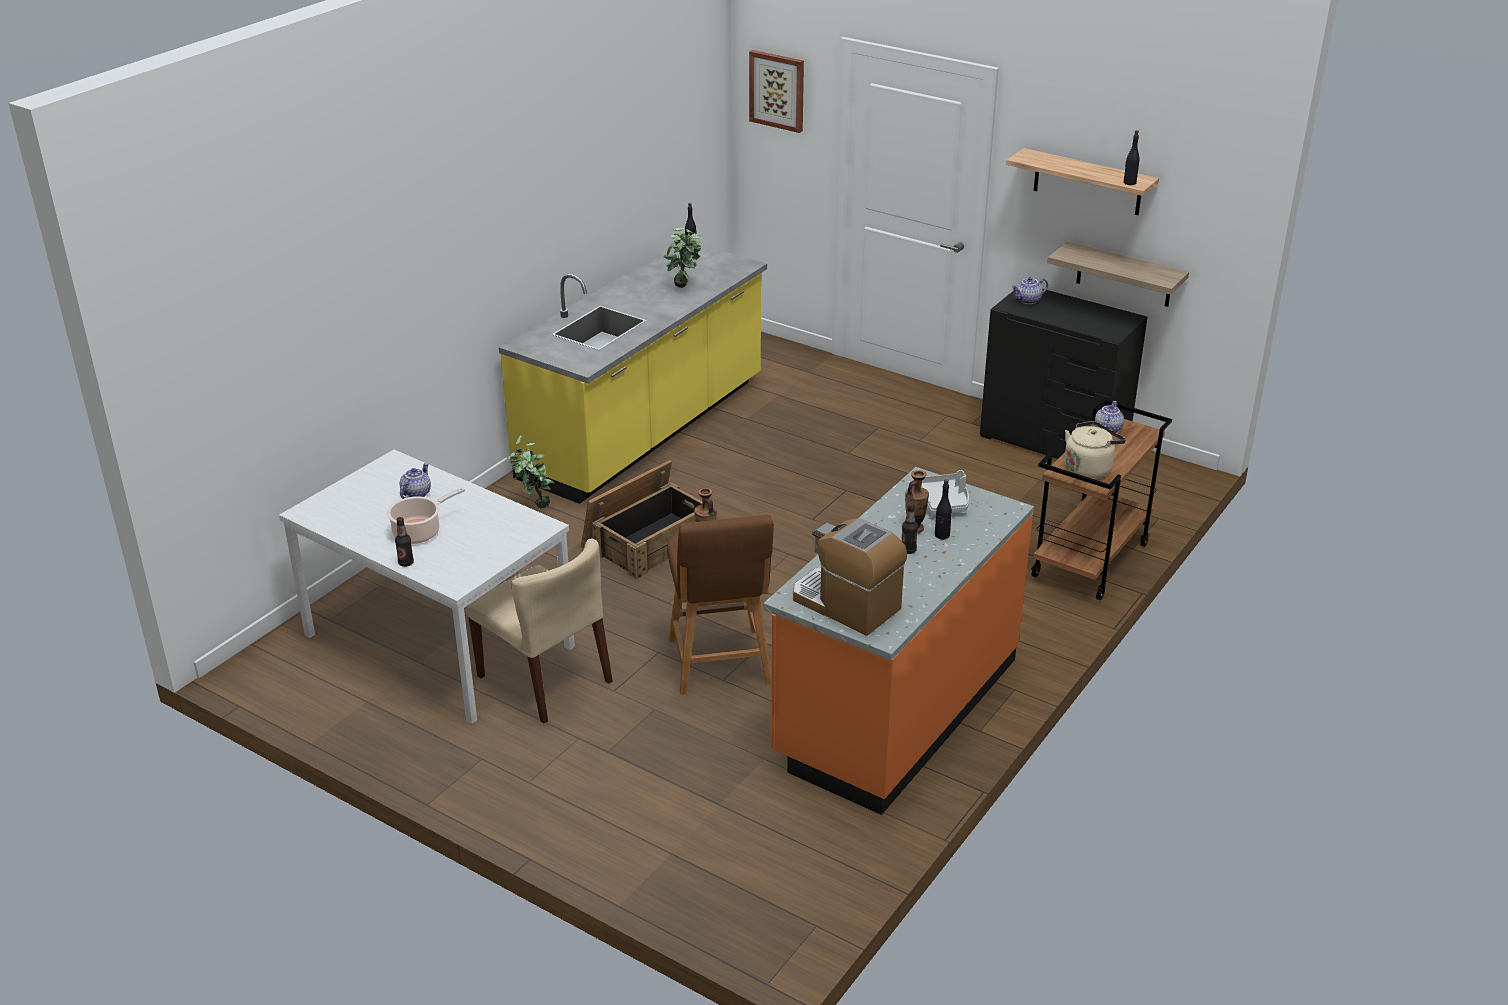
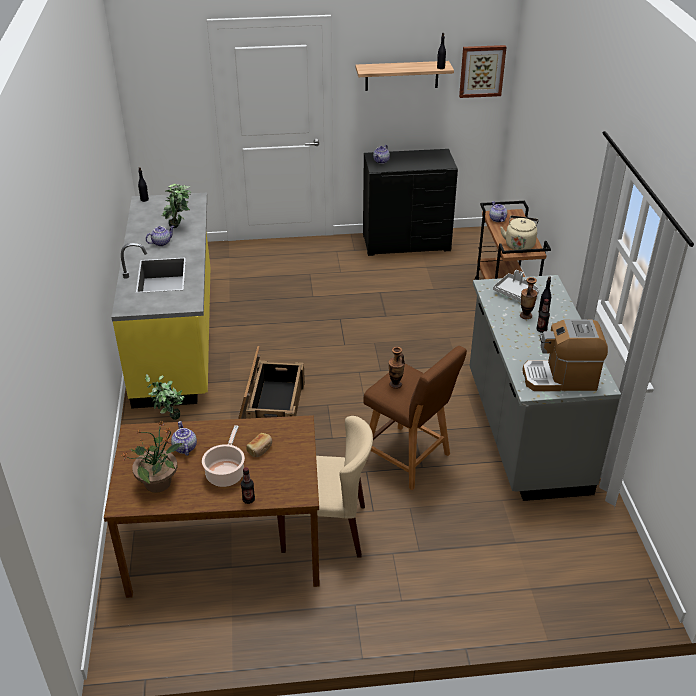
camera: 40 degrees left, 5 degrees up
white dining table [279,450,575,724] -> brown dining table [104,415,320,598]
picture [749,50,804,133] -> picture moved to [459,45,507,98]
orange counter [763,467,1034,815] -> grey counter [470,275,621,501]
shelf [1047,242,1189,307] -> none
none -> potted plant [122,421,183,493]
none -> teapot [146,226,174,246]
none -> bread [247,433,272,457]

